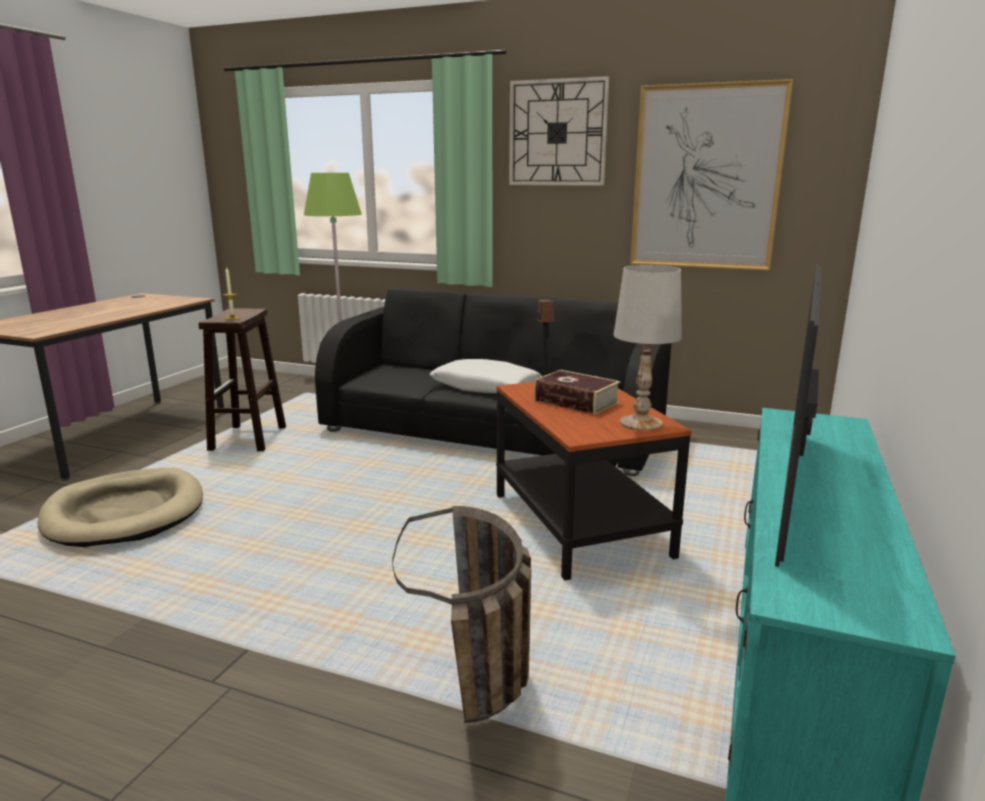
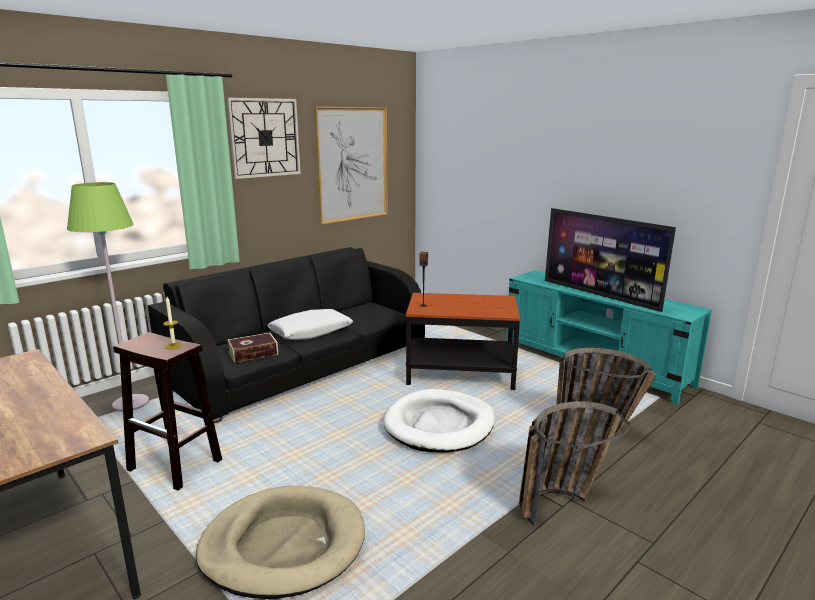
camera: 65 degrees left, 0 degrees up
book [534,370,620,415] -> book moved to [227,333,278,363]
white table lamp [613,265,682,431] -> none
none -> white dog bed [383,389,495,453]
none -> basket [519,401,630,526]

